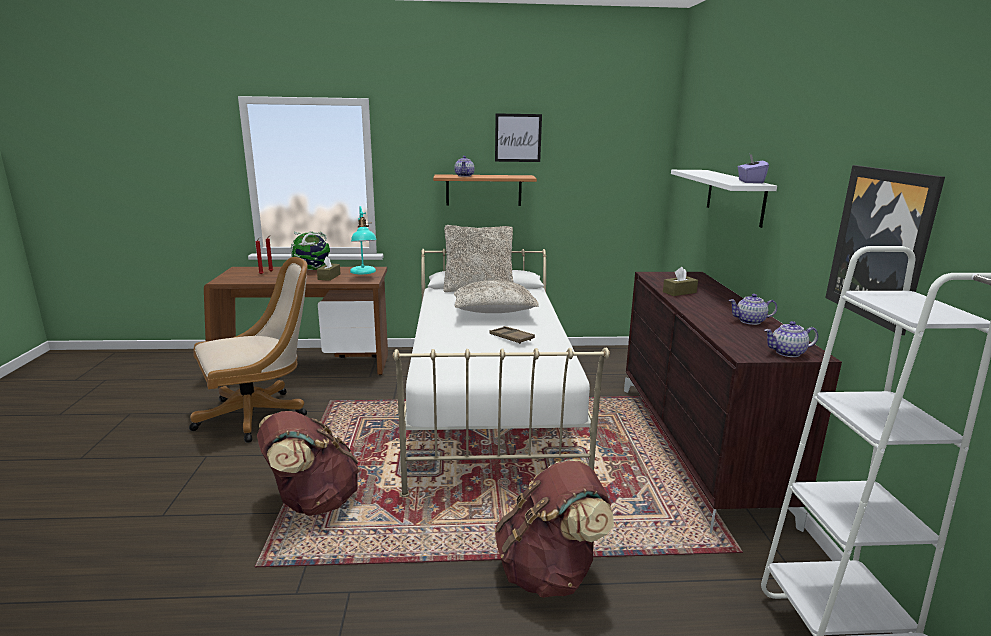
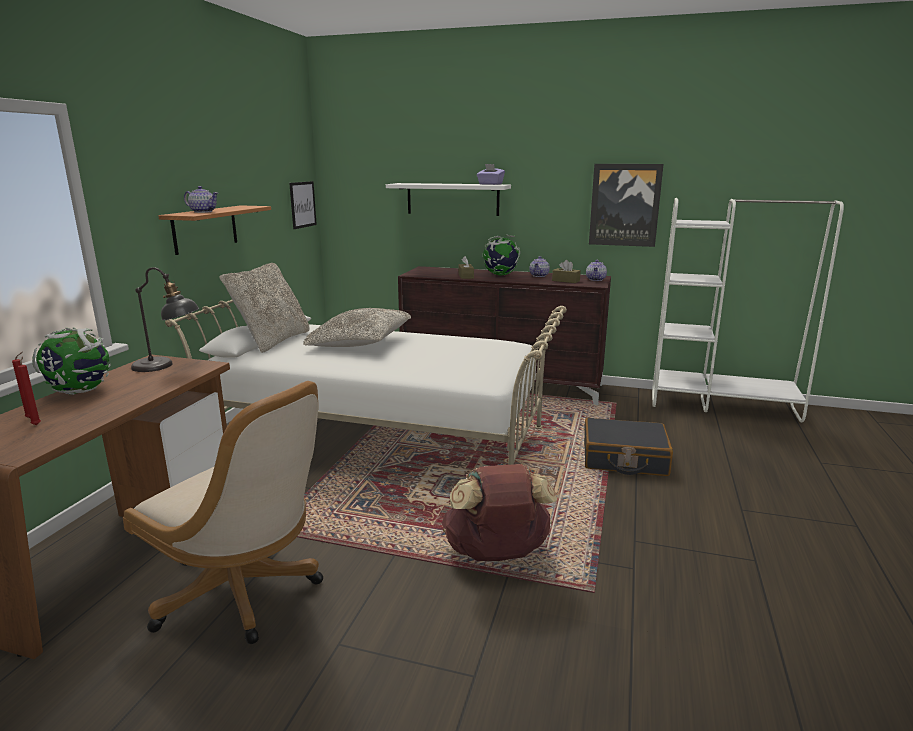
camera: 70 degrees left, 0 degrees up
office chair [189,257,308,443] -> office chair turned 135 degrees clockwise [123,381,323,644]
brown tissue box [317,256,341,281] -> brown tissue box moved to [552,260,581,283]
turquoise table lamp [350,206,377,274] -> grey table lamp [131,267,199,372]
brown tray [489,326,535,344] -> none
picture [495,113,542,162] -> picture moved to [289,181,317,229]
brown backpack [495,459,614,598] -> black suitcase [584,418,673,476]
none -> globe [483,235,520,275]

